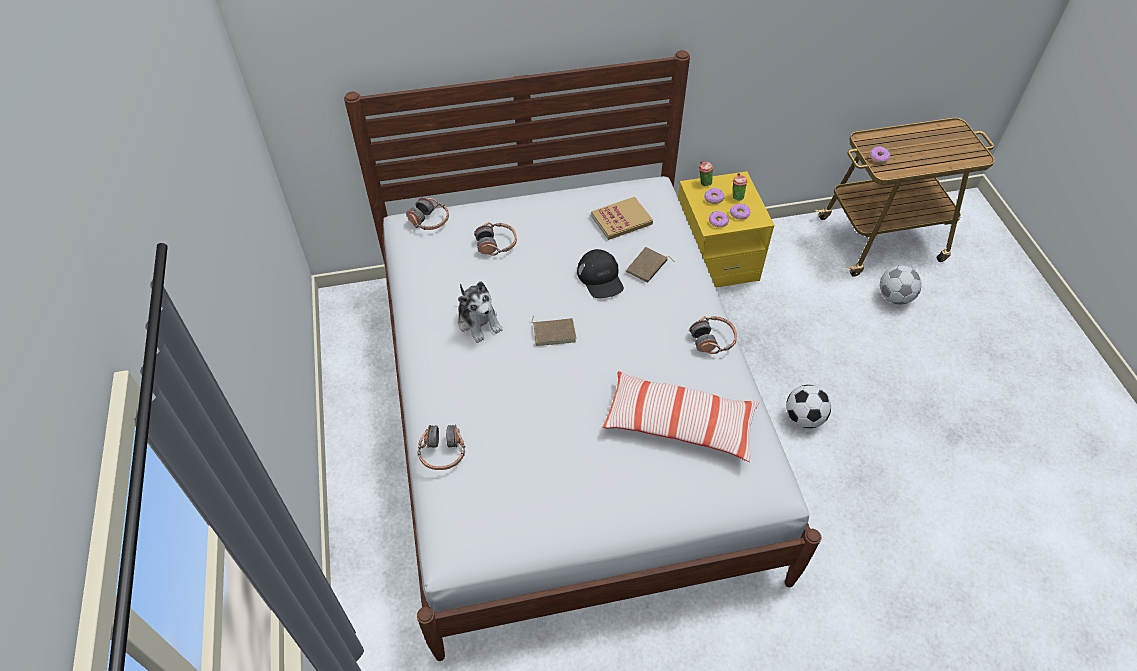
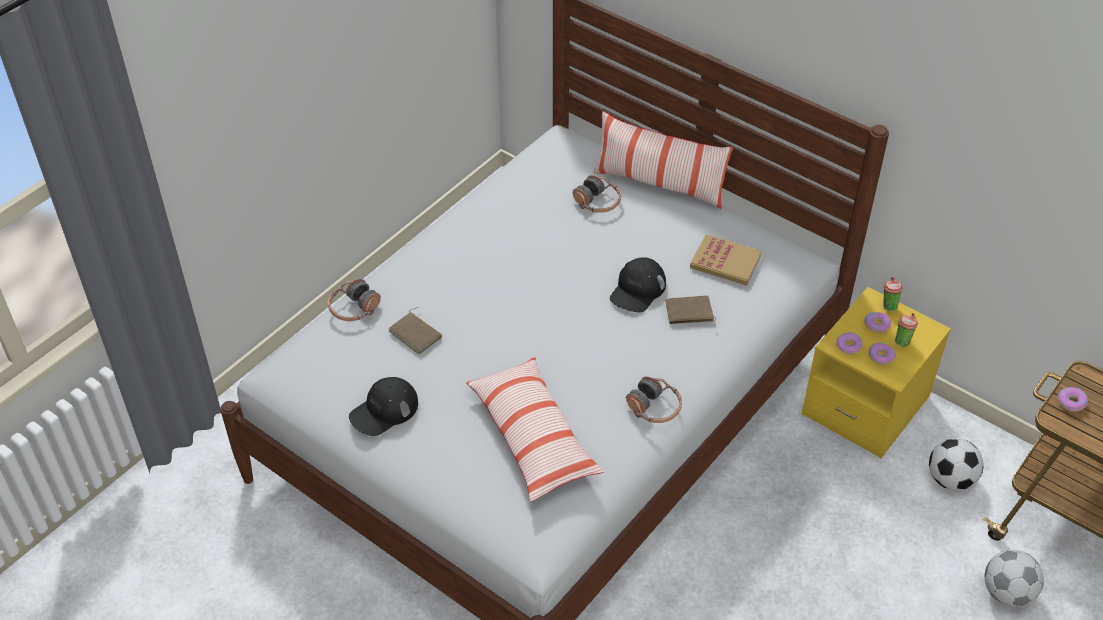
camera: 50 degrees right, 5 degrees down
headphones [406,198,449,230] -> none
plush toy [458,281,503,343] -> none
brown book [532,315,576,346] -> brown book moved to [389,307,442,354]
football [786,385,831,428] -> football moved to [929,438,984,491]
none -> black cap [349,377,418,436]
none -> pillow [593,112,733,209]

